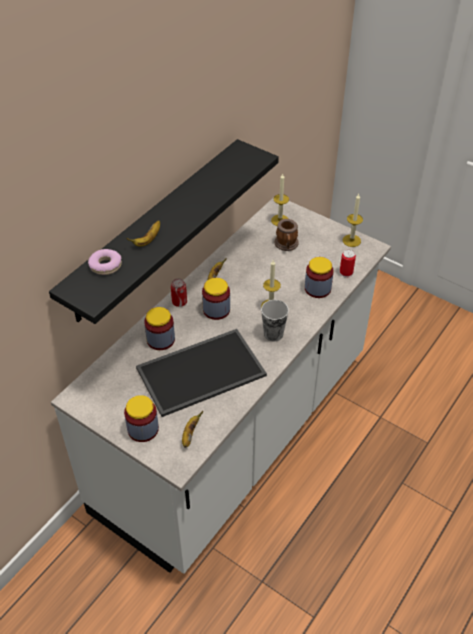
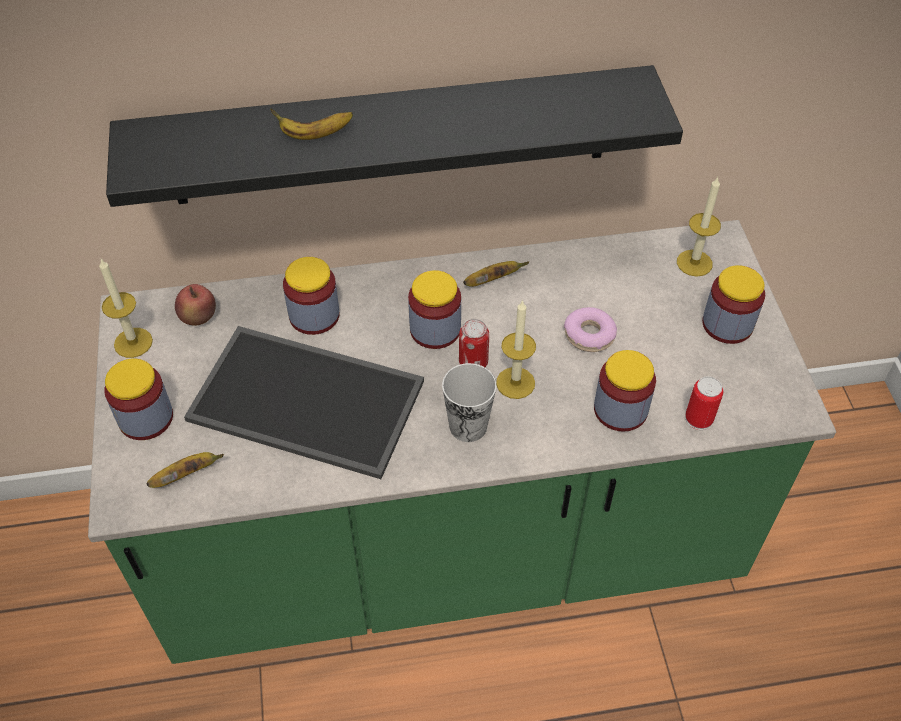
camera: 45 degrees right, 5 degrees up
white counter [51,197,391,574] -> green counter [88,220,836,664]
donut [88,249,122,275] -> donut moved to [564,307,617,352]
can [171,278,187,307] -> can moved to [459,319,489,367]
mug [275,219,299,251] -> none
candle [343,194,363,247] -> candle moved to [99,259,153,358]
none -> apple [175,284,216,326]
none -> jar [702,265,765,344]

